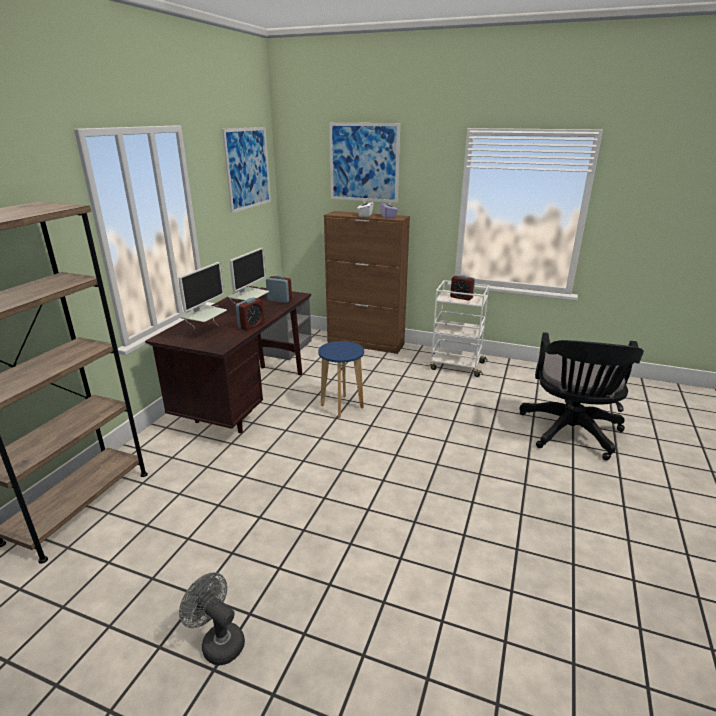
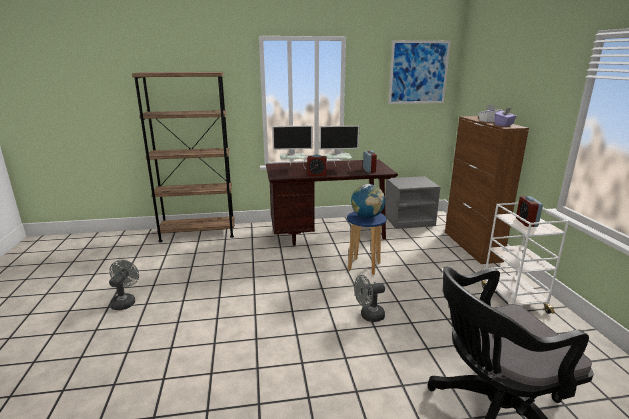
camera: 60 degrees right, 5 degrees down
picture [329,123,400,203] -> none
none -> globe [351,184,385,218]
none -> grey fan [354,275,385,322]

